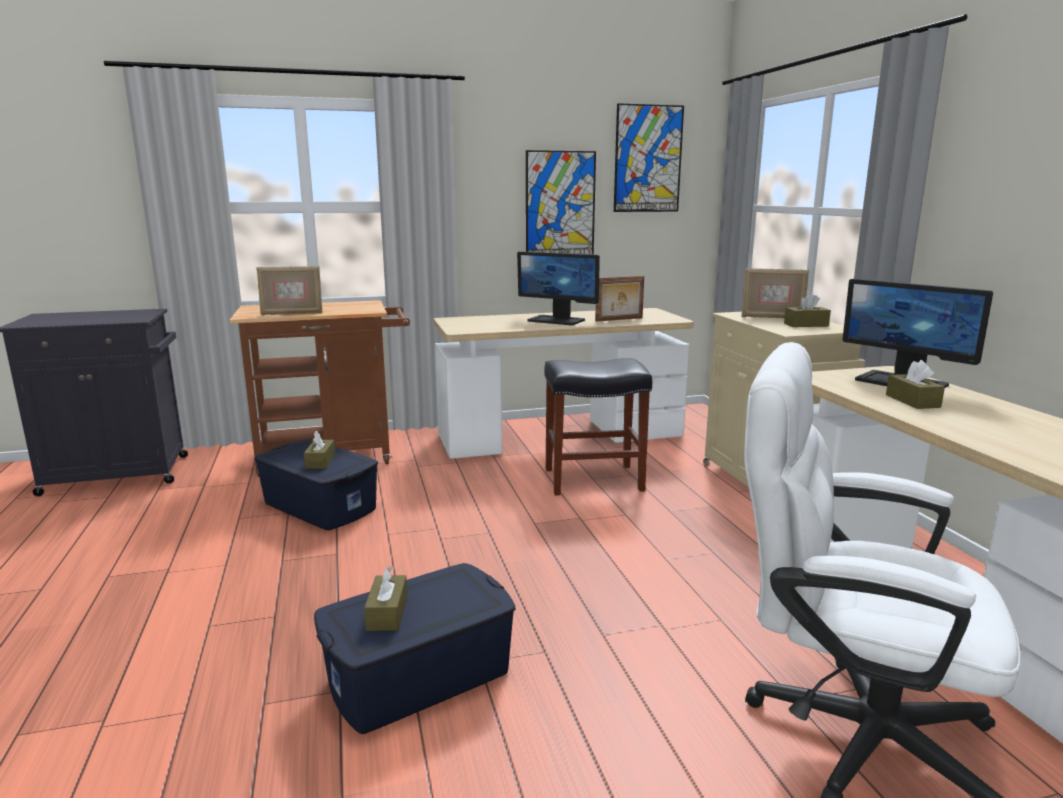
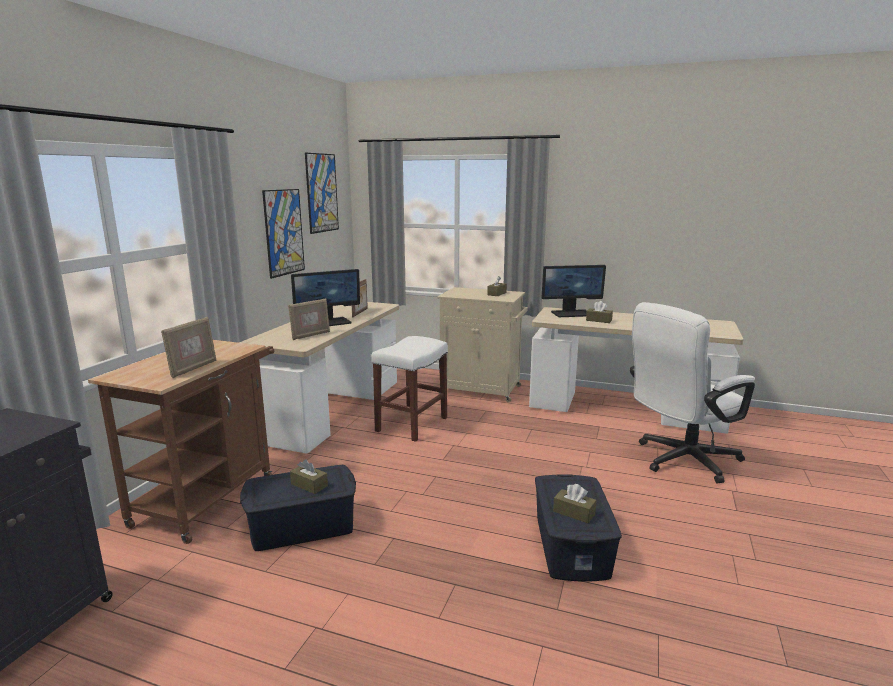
camera: 55 degrees left, 0 degrees up
black stool [544,358,652,496] -> white stool [371,336,448,442]
picture frame [741,268,809,318] -> picture frame moved to [288,299,330,340]

